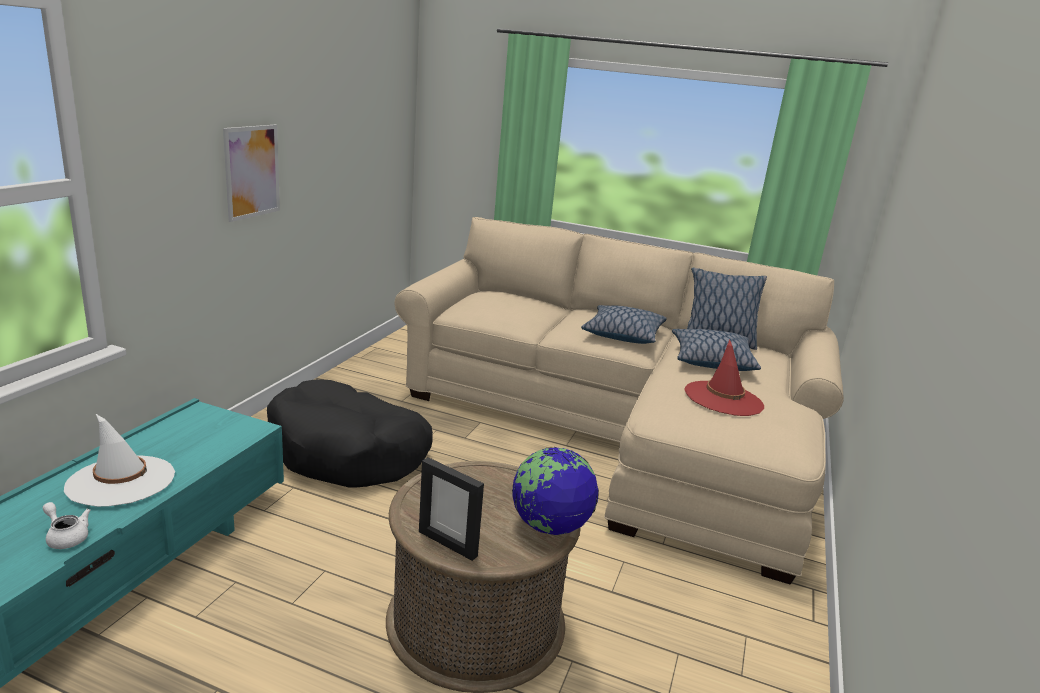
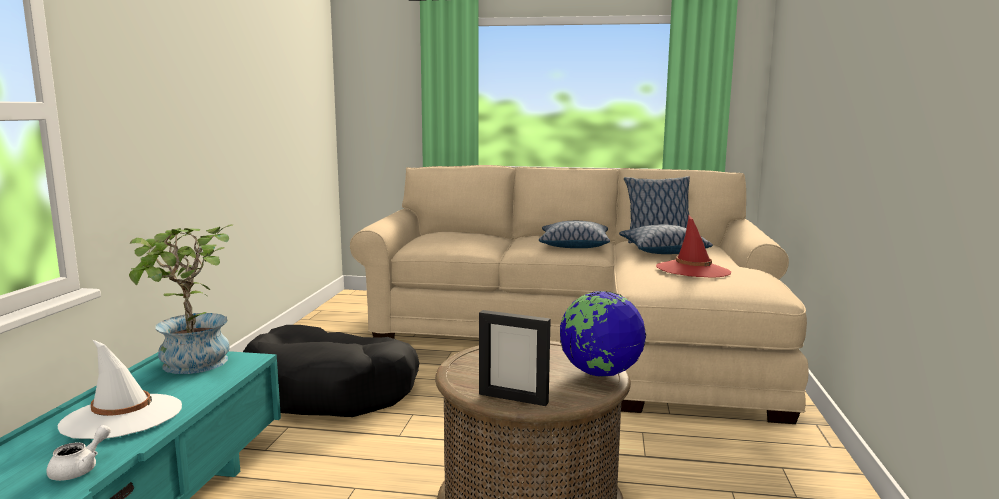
camera: 10 degrees left, 10 degrees down
white teapot [42,502,90,549] -> white teapot turned 90 degrees clockwise [46,425,111,481]
picture [223,125,280,222] -> none
none -> potted plant [129,224,233,374]

